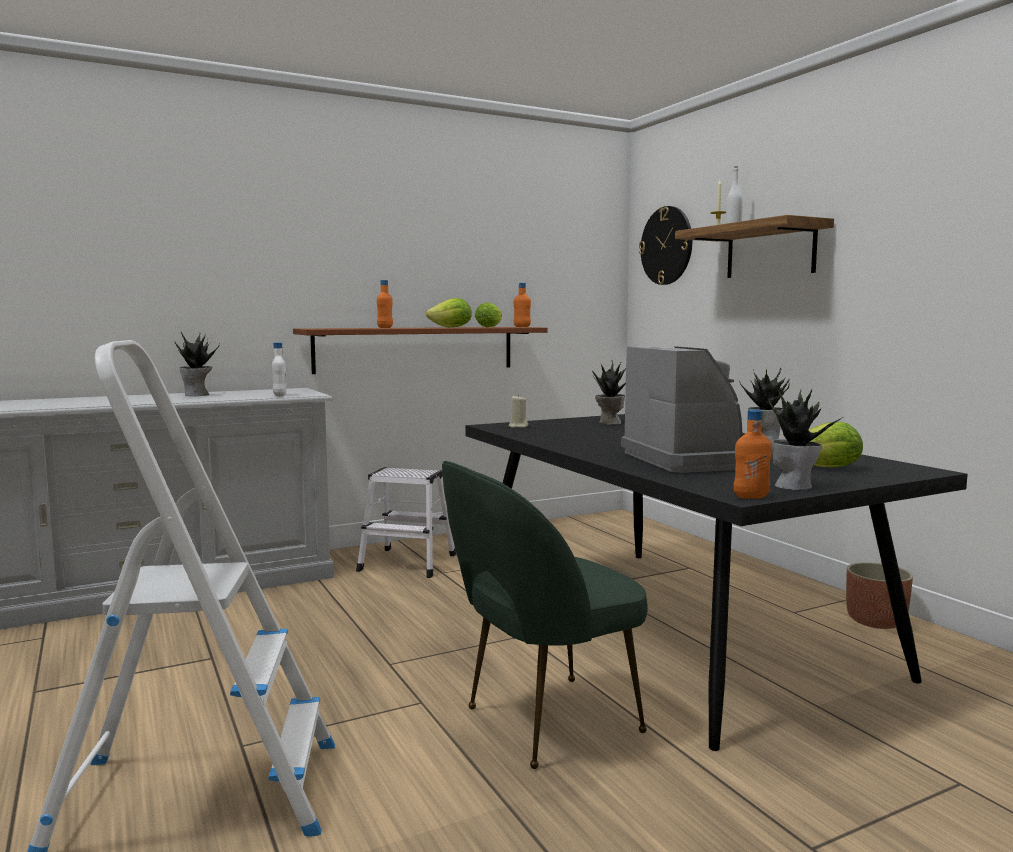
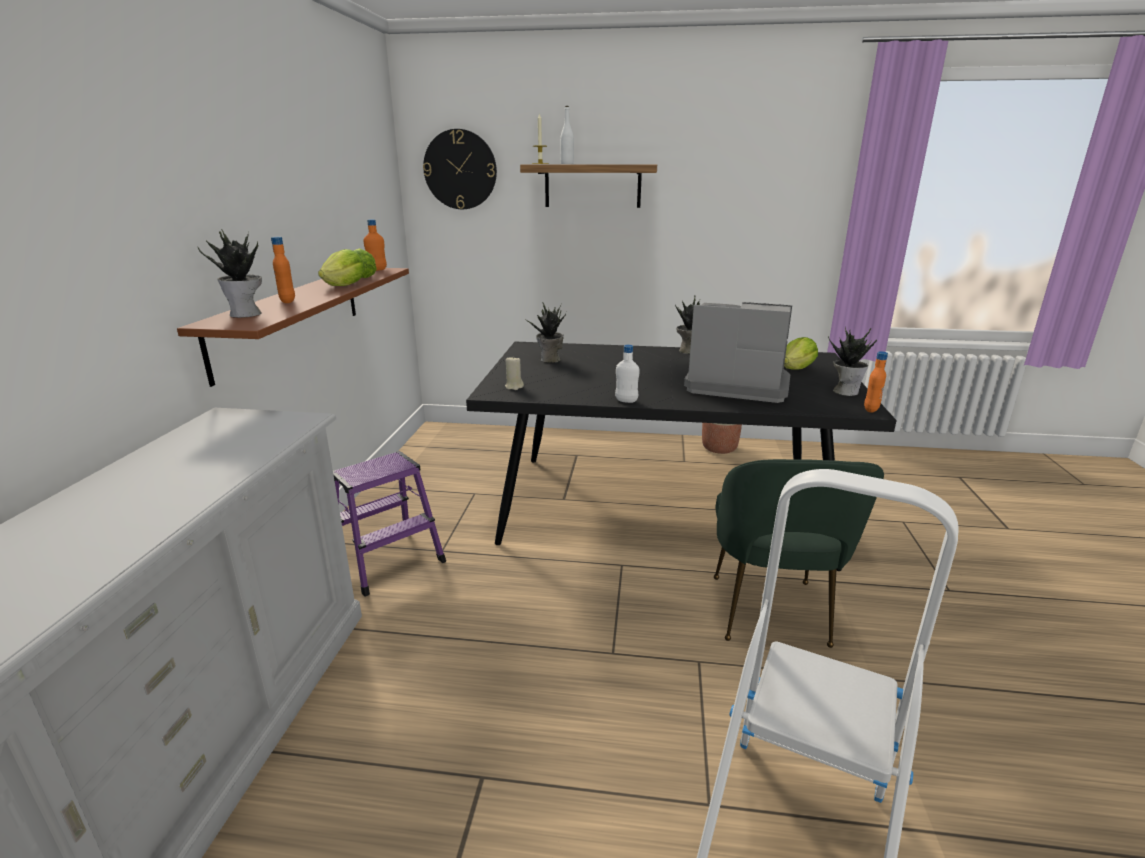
camera: 55 degrees left, 15 degrees up
potted plant [174,332,220,396] -> potted plant moved to [197,229,262,318]
white bottle [272,342,286,396] -> white bottle moved to [615,345,639,403]
white step ladder [356,467,456,578] -> purple step ladder [333,451,446,597]

